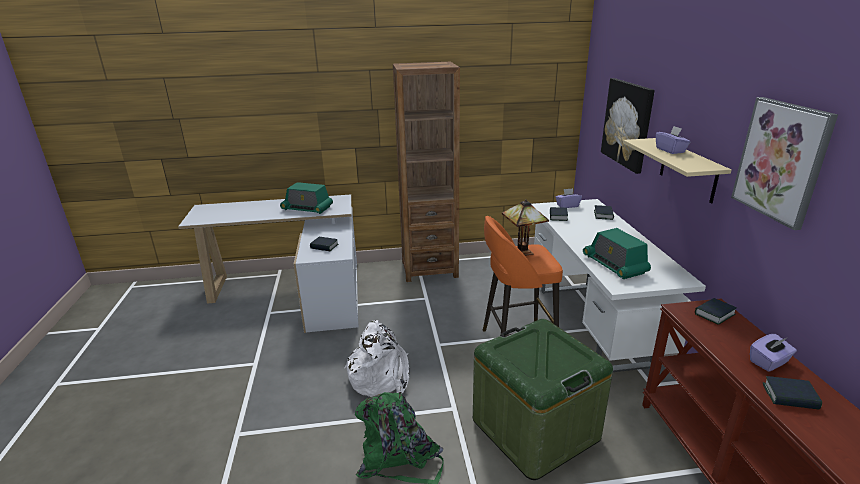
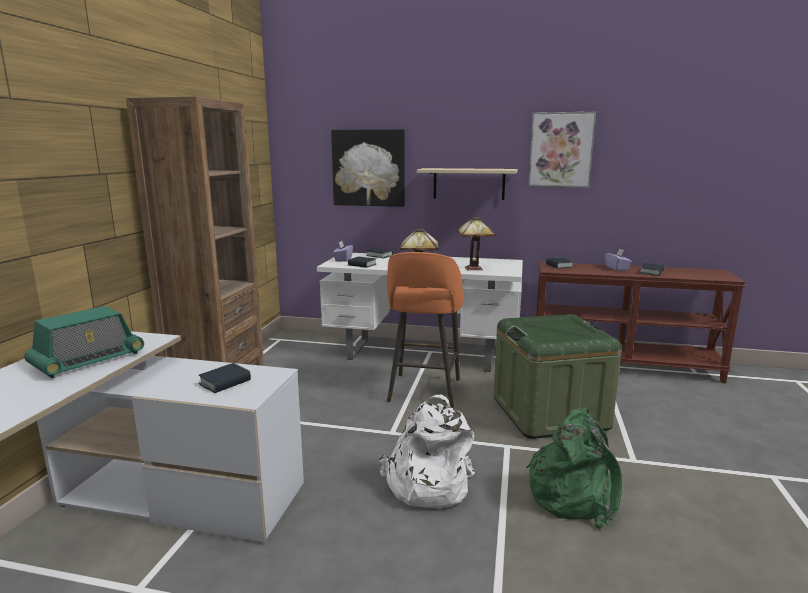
camera: 70 degrees left, 10 degrees down
radio [583,228,651,279] -> table lamp [457,215,496,271]
purple tissue box [656,126,691,154] -> none

